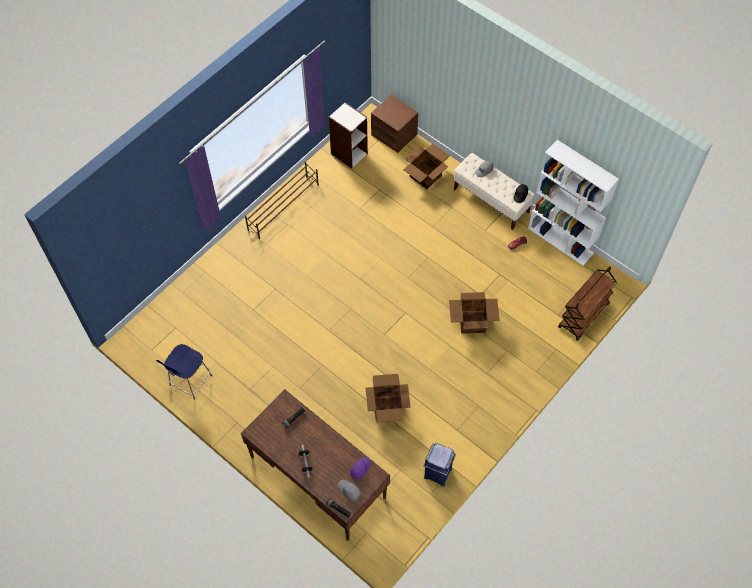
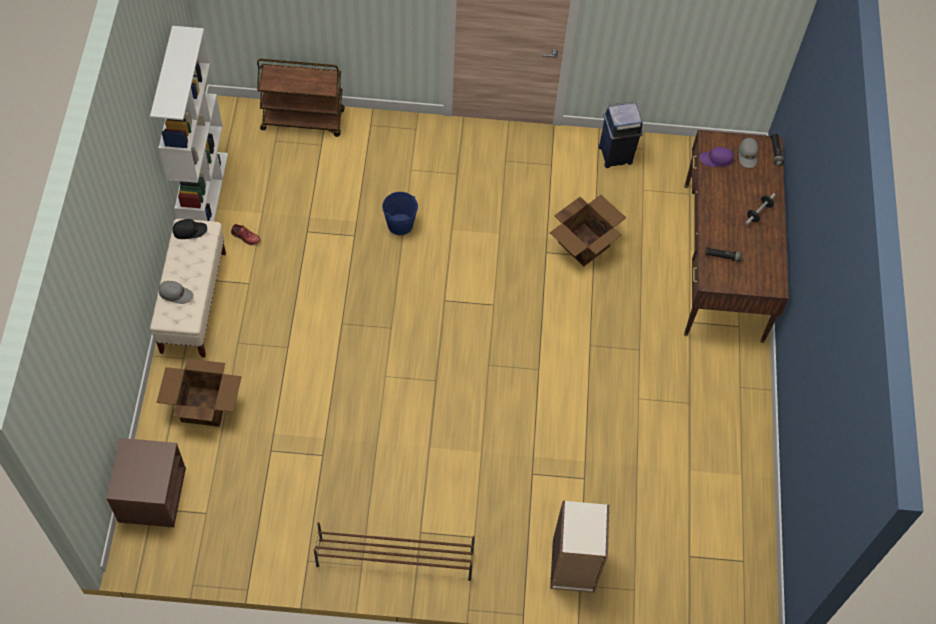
camera: 130 degrees left, 0 degrees up
blue stool [156,344,212,400] -> none
bookcase [328,102,368,169] -> bookcase moved to [550,500,609,593]
cardboard box [449,292,500,334] -> blue bucket [382,192,418,235]

